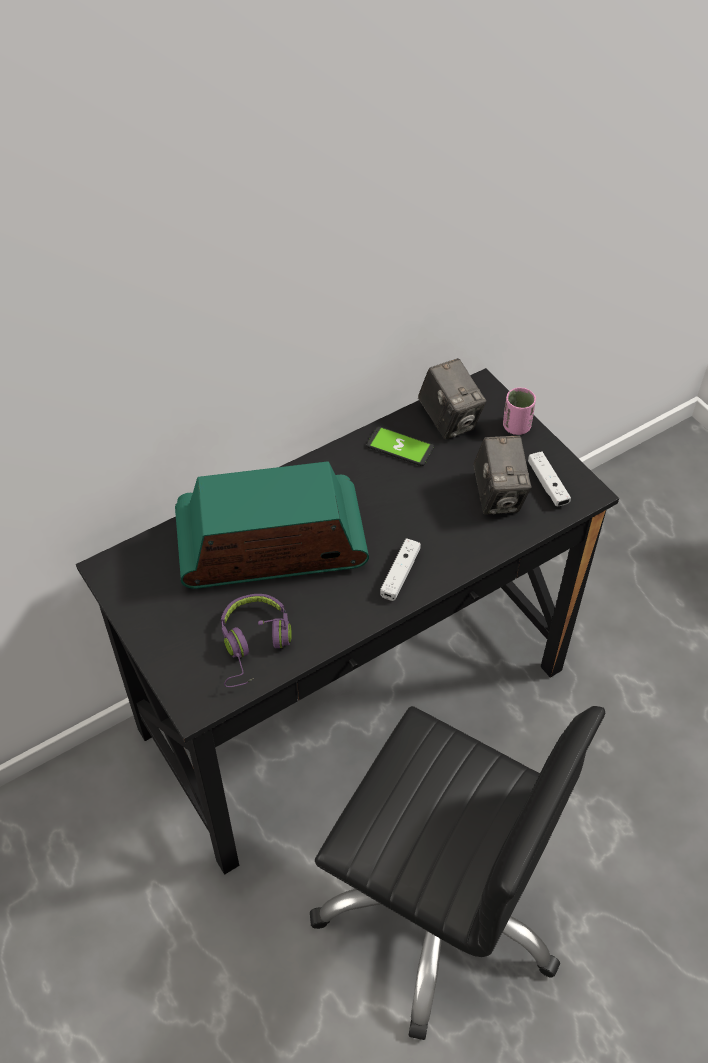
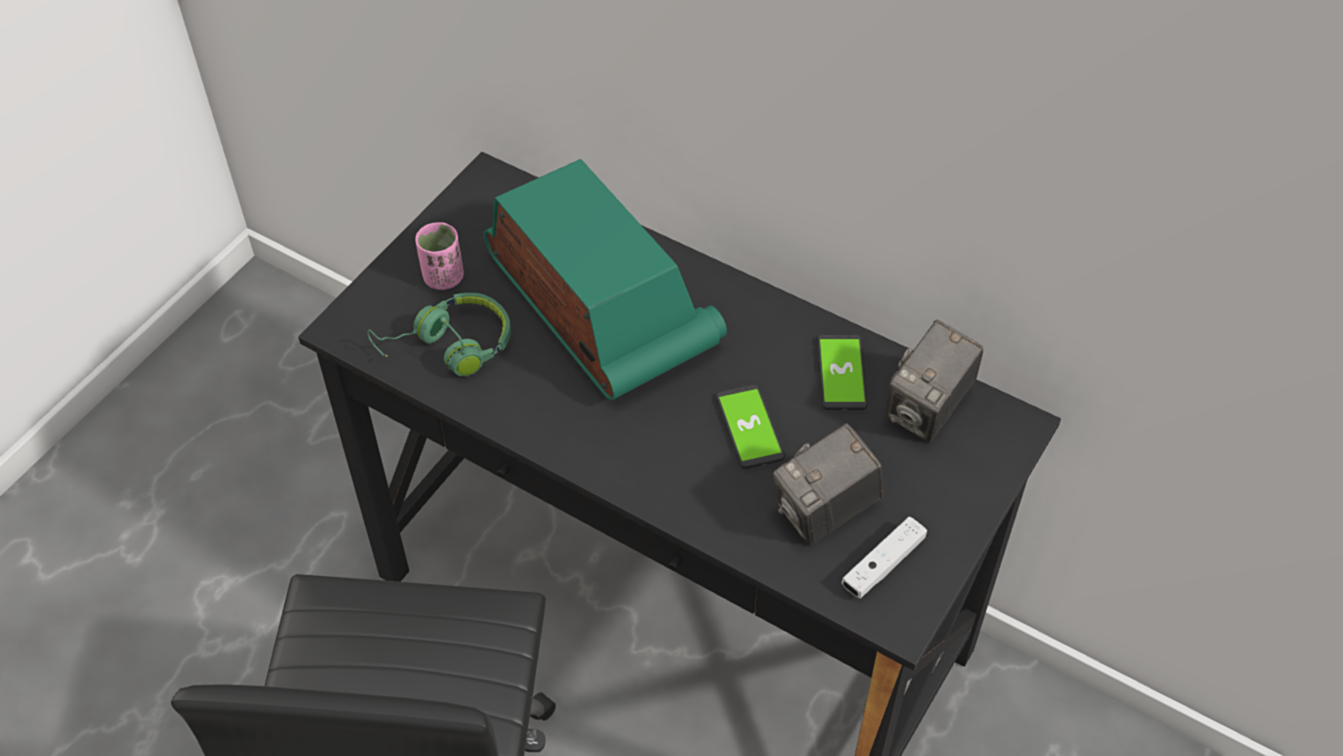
camera: 65 degrees right, 0 degrees up
purple headphones [221,594,292,687] -> green headphones [367,293,511,376]
white game controller [380,538,421,601] -> none
pink cup [503,387,536,435] -> pink cup moved to [415,222,464,290]
none -> phone [716,385,785,469]

